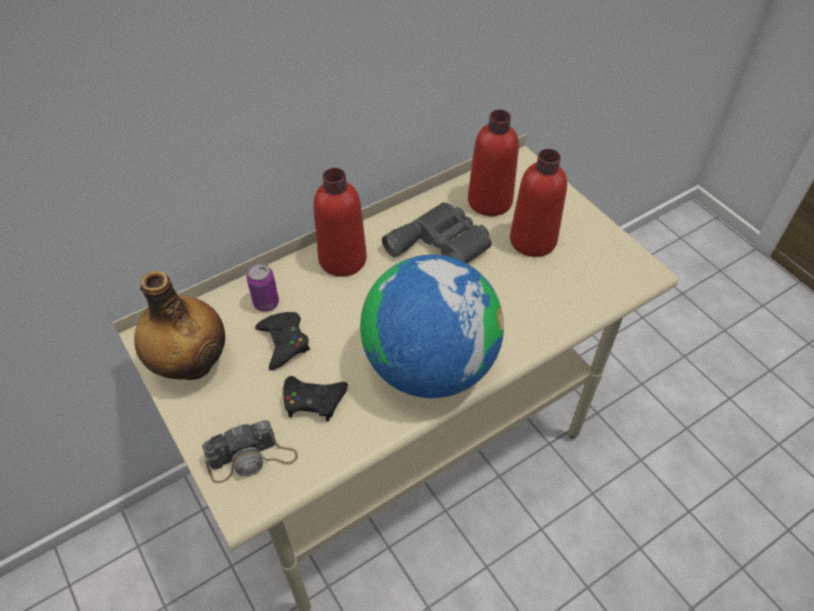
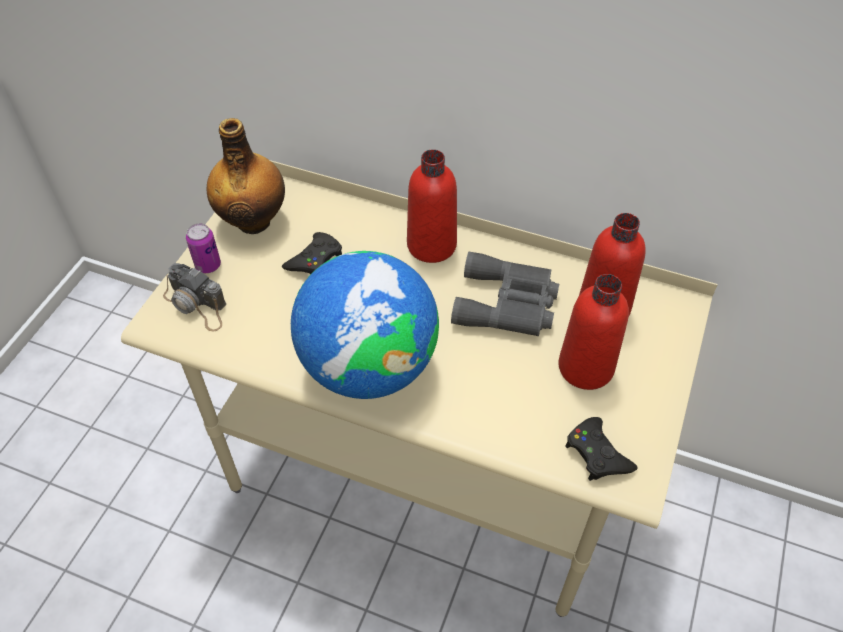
camera: 55 degrees right, 0 degrees up
can [246,263,279,312] -> can moved to [186,223,221,273]
black game controller [283,376,348,422] -> black game controller moved to [565,417,638,481]

